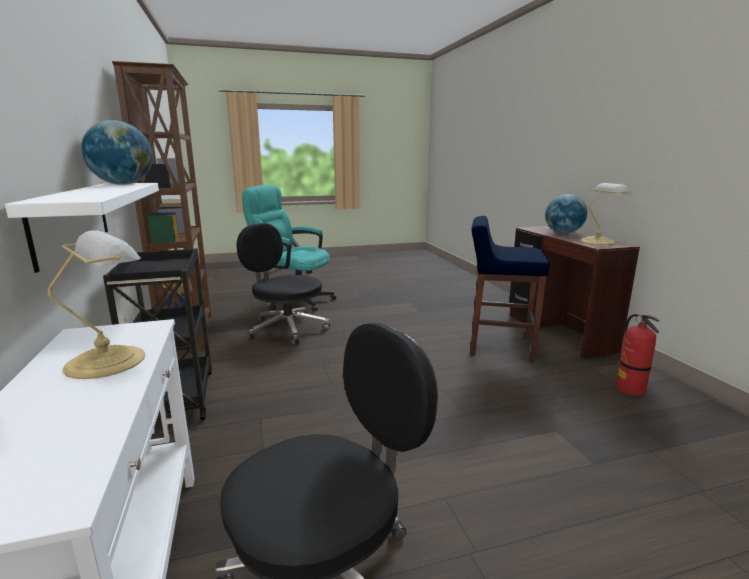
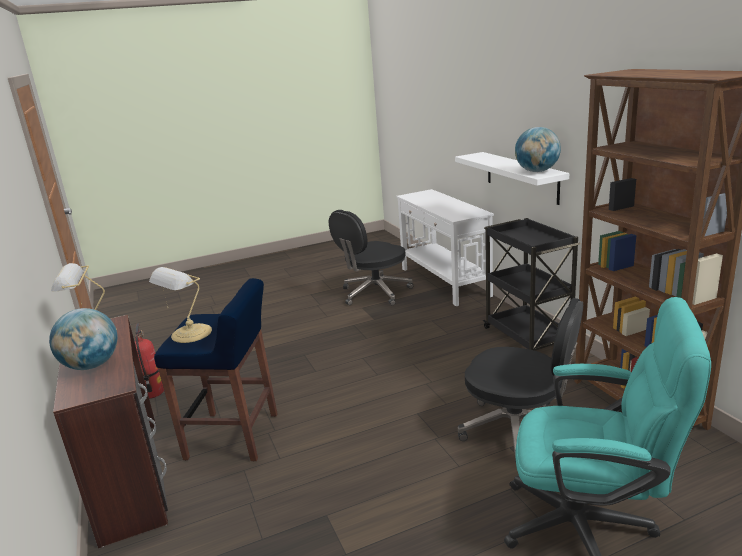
camera: 175 degrees right, 5 degrees up
table lamp [48,231,145,379] -> table lamp moved to [149,267,212,343]

